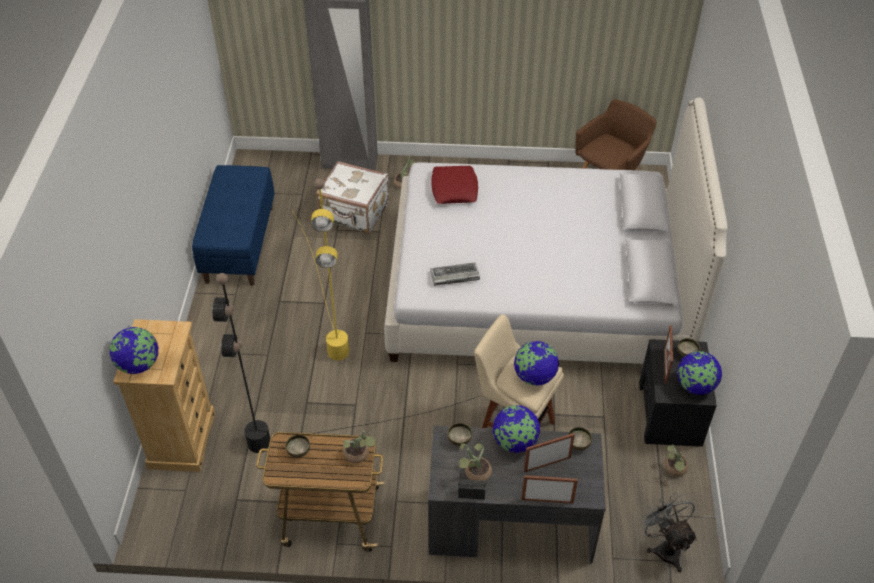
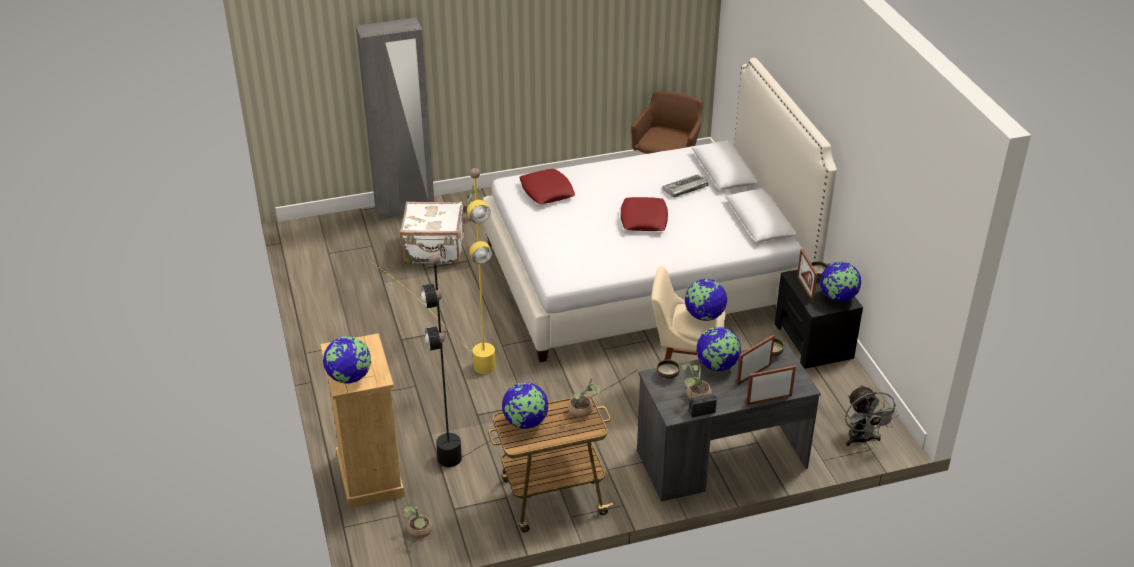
camera: 20 degrees left, 10 degrees down
blue bench [192,165,275,286] -> none
bowl [285,435,310,458] -> globe [502,382,548,429]
keyboard [430,262,480,286] -> keyboard moved to [663,174,709,198]
grey fan [640,492,697,572] -> grey fan turned 150 degrees counterclockwise [845,385,899,446]
potted plant [664,444,688,476] -> potted plant moved to [404,504,433,538]
none -> red pillow [621,197,668,231]

